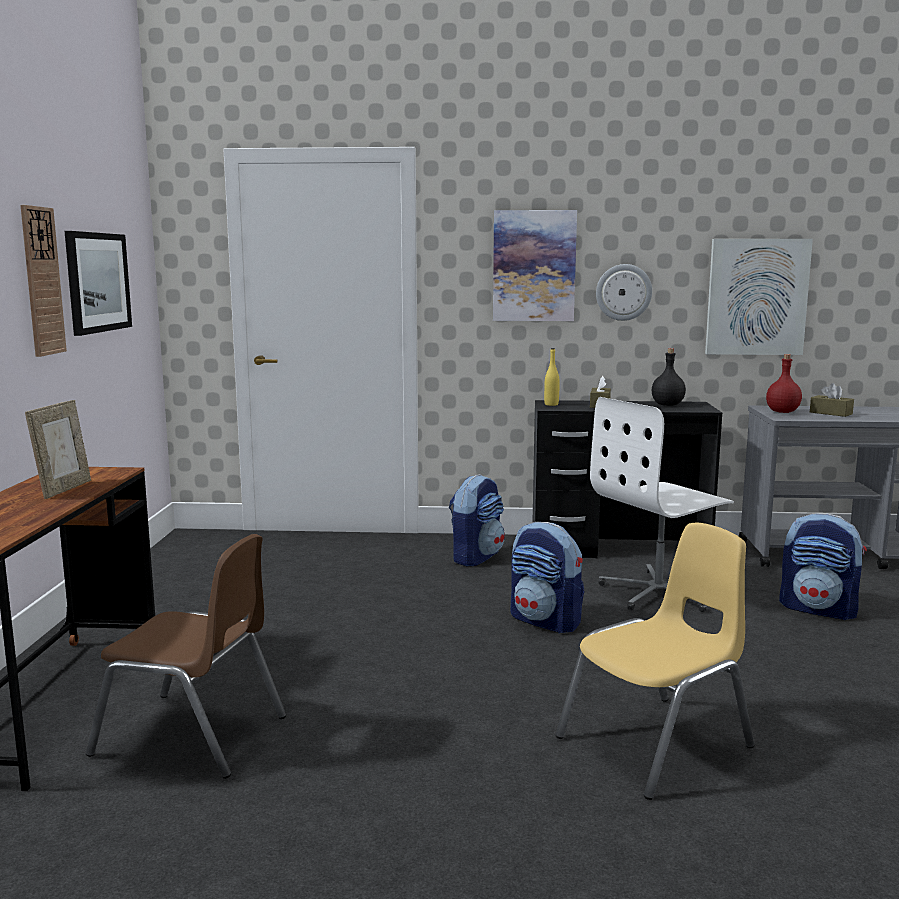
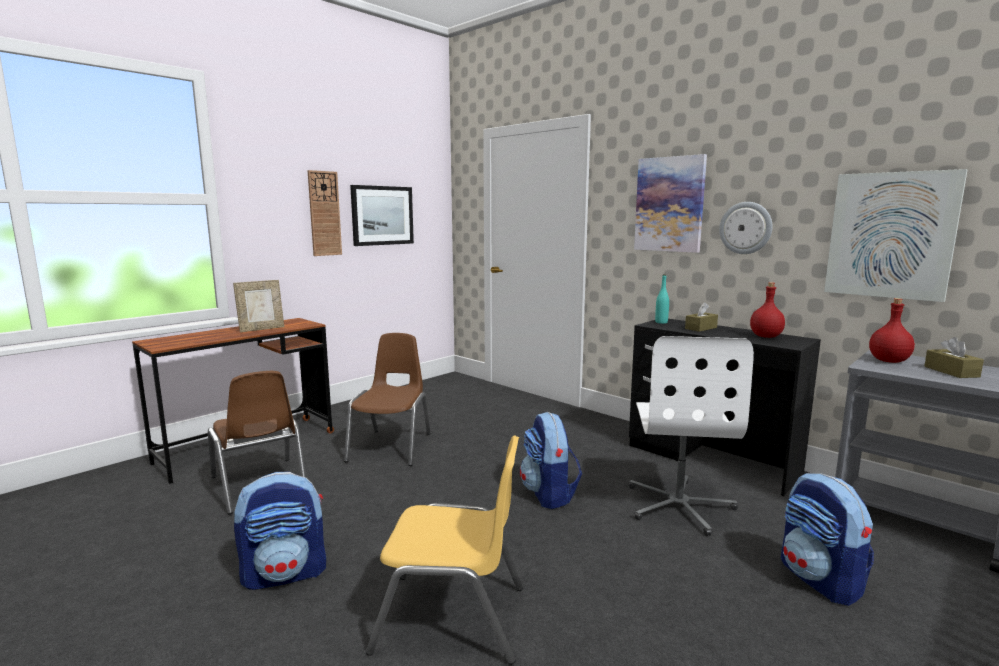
camera: 40 degrees right, 0 degrees up
backpack [449,474,505,566] -> backpack moved to [234,472,326,590]
yellow bottle [544,348,560,406] -> turquoise bottle [655,274,669,324]
white office chair [590,397,734,612] -> white office chair turned 90 degrees counterclockwise [629,336,754,536]
black bottle [652,348,686,406] -> red bottle [750,282,785,338]
none -> brown chair [344,333,431,466]

